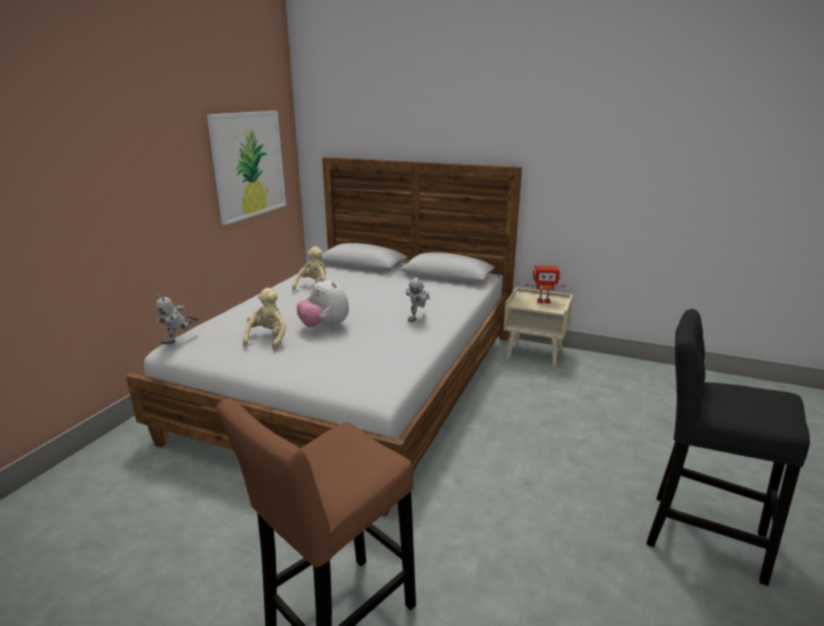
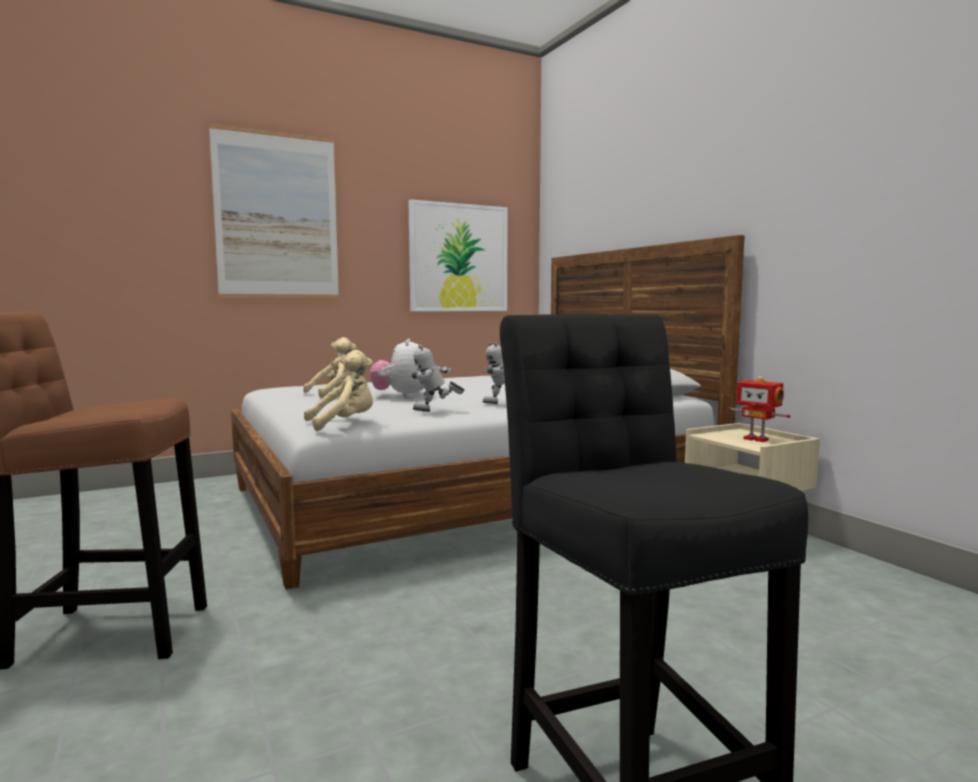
camera: 40 degrees right, 15 degrees down
toy robot [156,295,199,344] -> toy robot moved to [408,345,465,412]
beige plush toy [292,246,326,291] -> beige plush toy moved to [304,350,373,431]
none -> picture [209,123,339,298]

